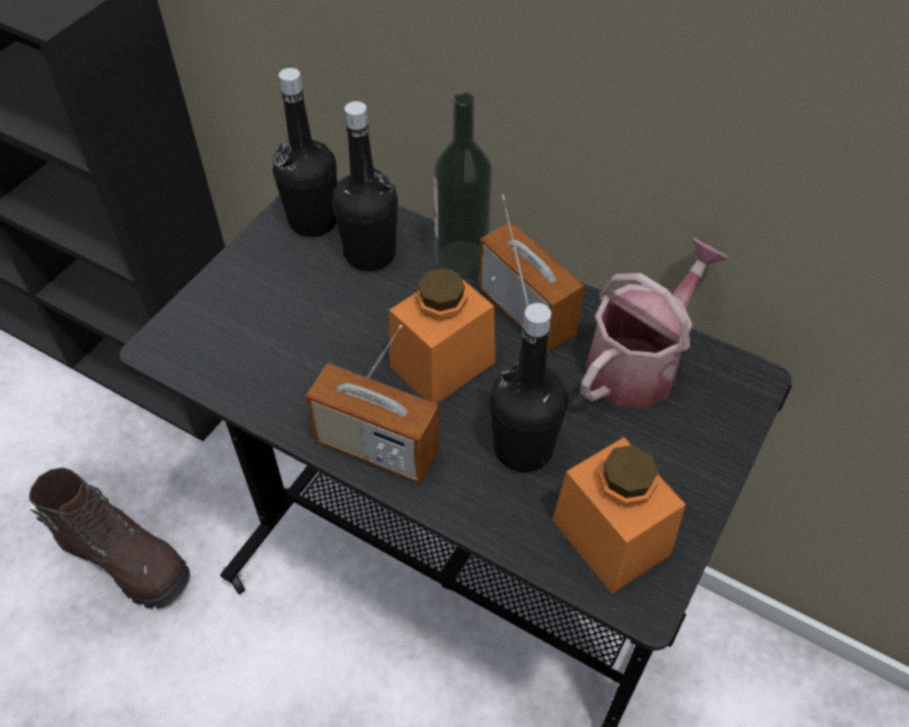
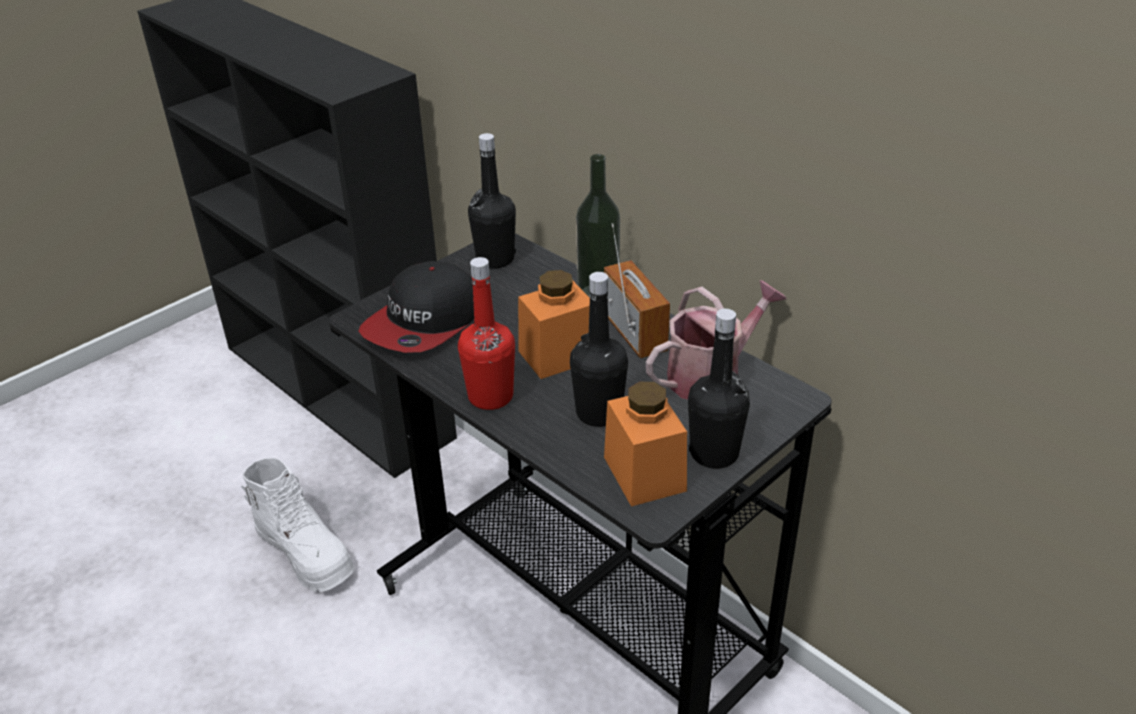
camera: 15 degrees right, 15 degrees down
brown boot [29,467,190,609] -> white boot [241,458,354,592]
radio [306,325,440,484] -> red bottle [458,257,515,410]
black bottle [332,101,398,271] -> black bottle moved to [688,309,750,469]
none -> cap [359,261,474,353]

